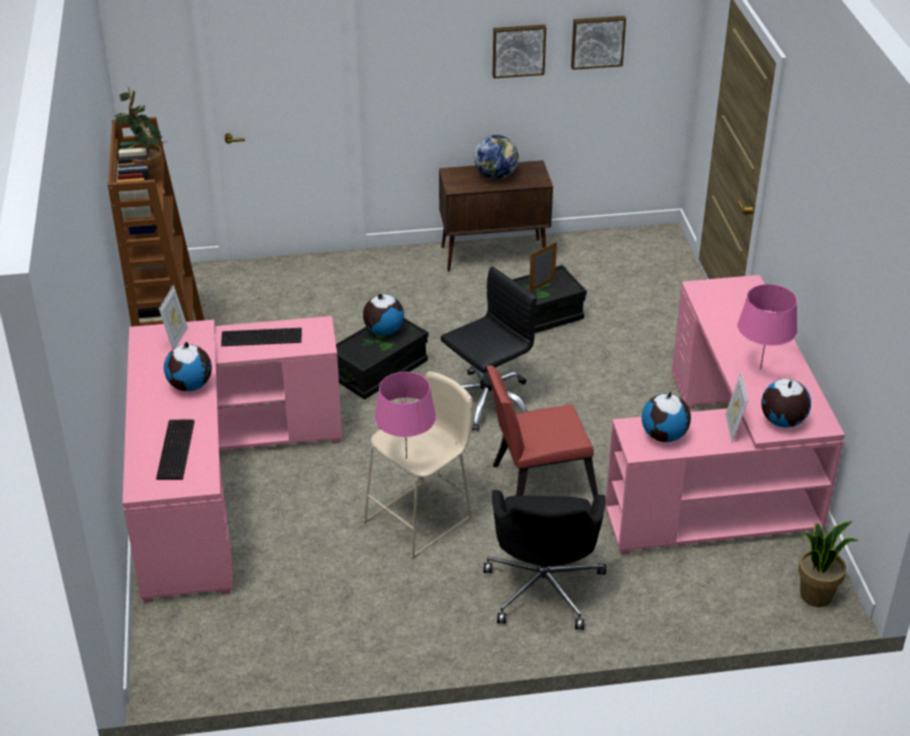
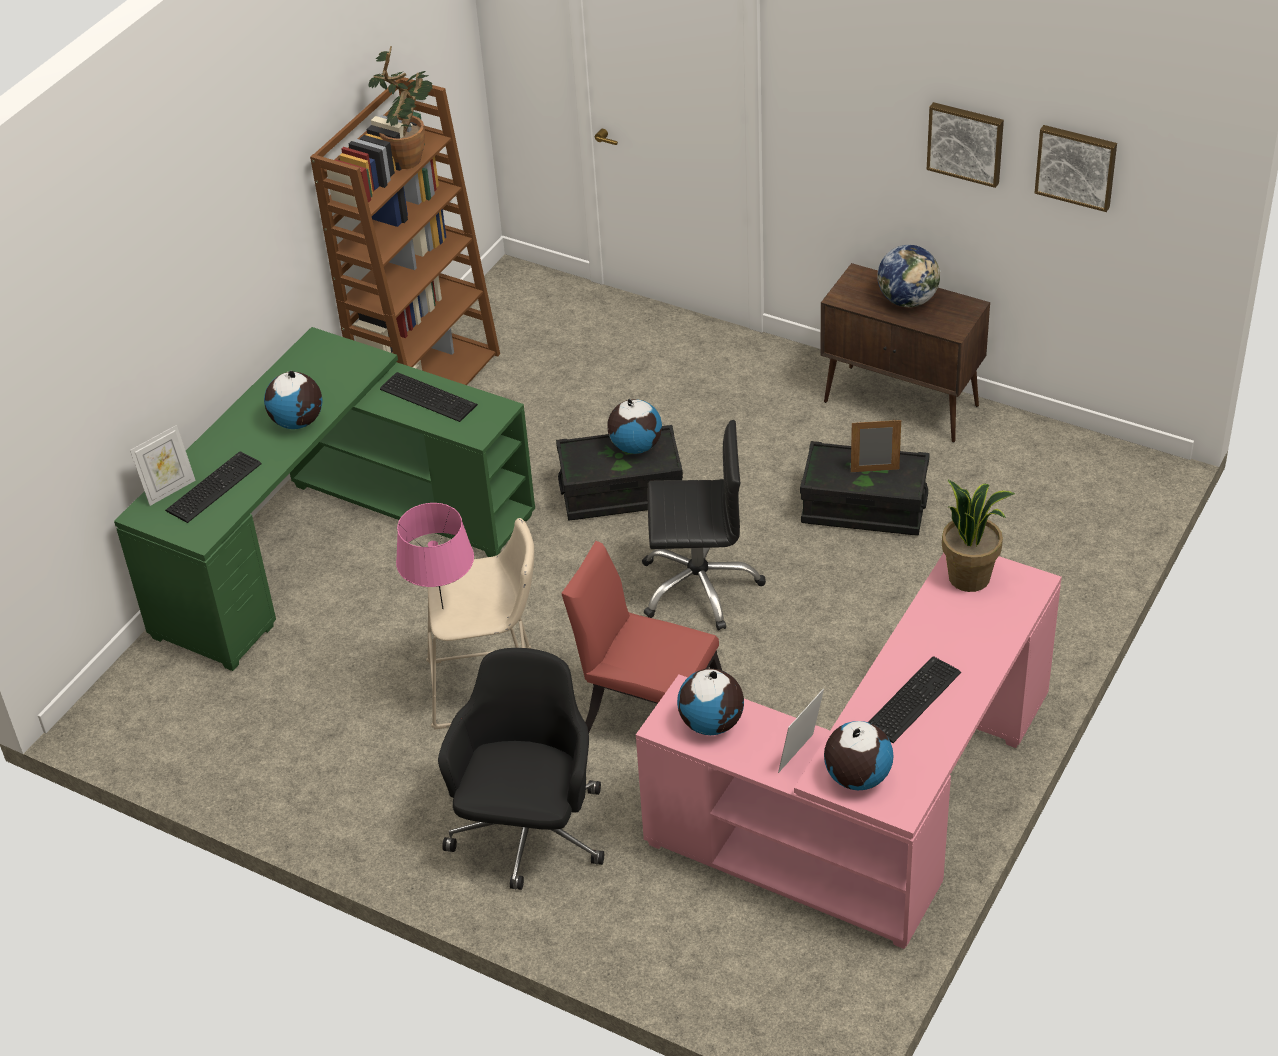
camera: 40 degrees right, 5 degrees up
pink desk [123,316,342,603] -> green desk [114,327,535,671]
picture frame [159,285,188,350] -> picture frame moved to [130,425,196,506]
black office chair [483,490,606,630] -> black office chair turned 150 degrees clockwise [438,648,604,890]
pink table lamp [738,284,797,370] -> keyboard [868,657,961,743]
potted plant [798,521,859,607] -> potted plant moved to [942,480,1015,592]

